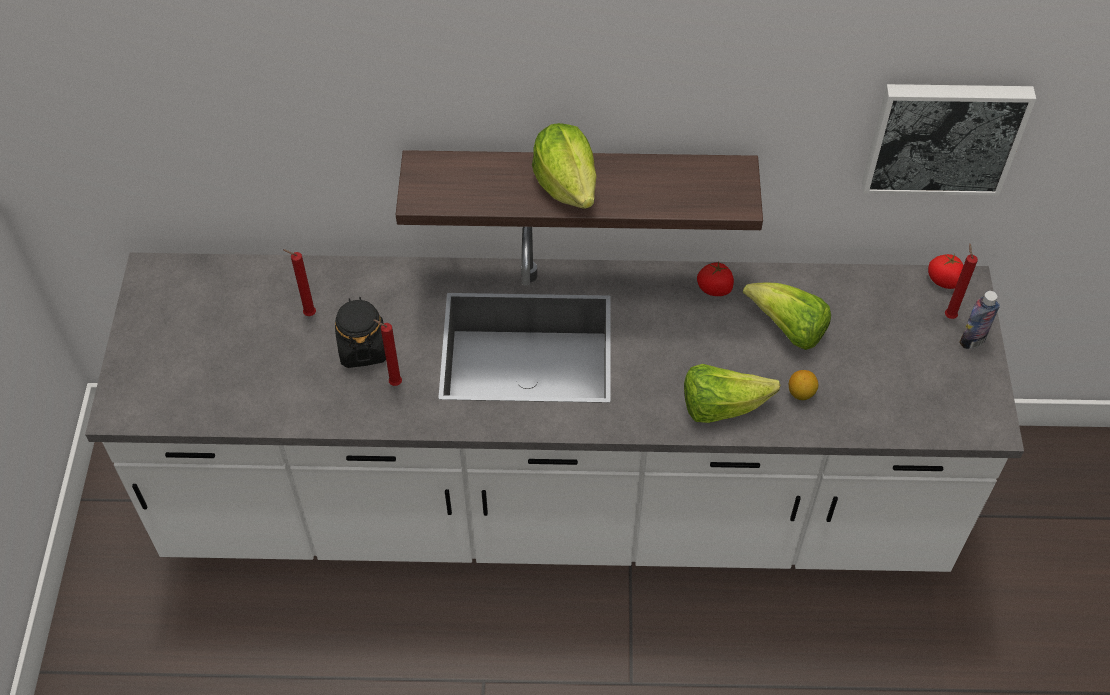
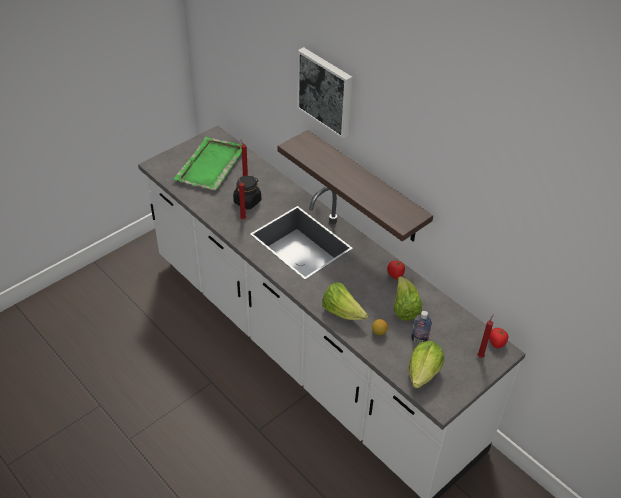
camera: 45 degrees right, 10 degrees down
lettuce [532,123,597,209] -> lettuce moved to [408,341,444,388]
picture [862,84,1036,196] -> picture moved to [297,47,352,139]
bottle [959,291,1000,349] -> bottle moved to [411,311,432,344]
none -> green tray [173,137,242,190]

